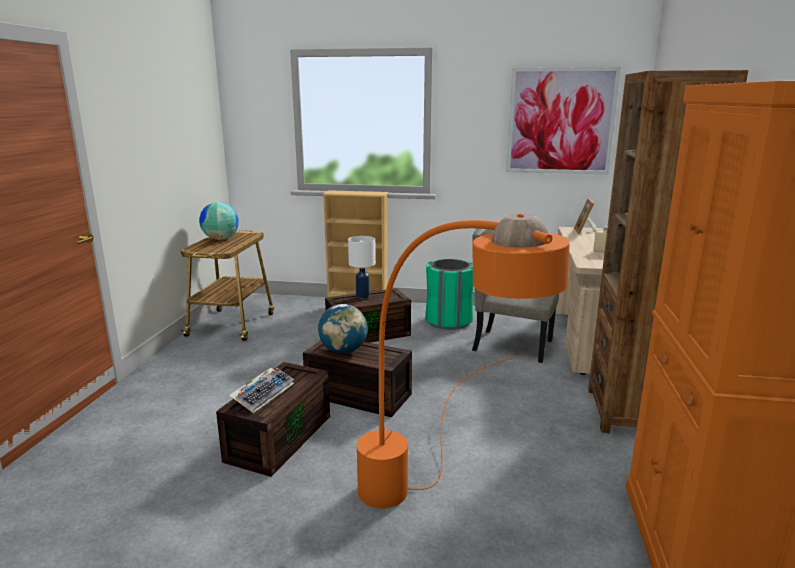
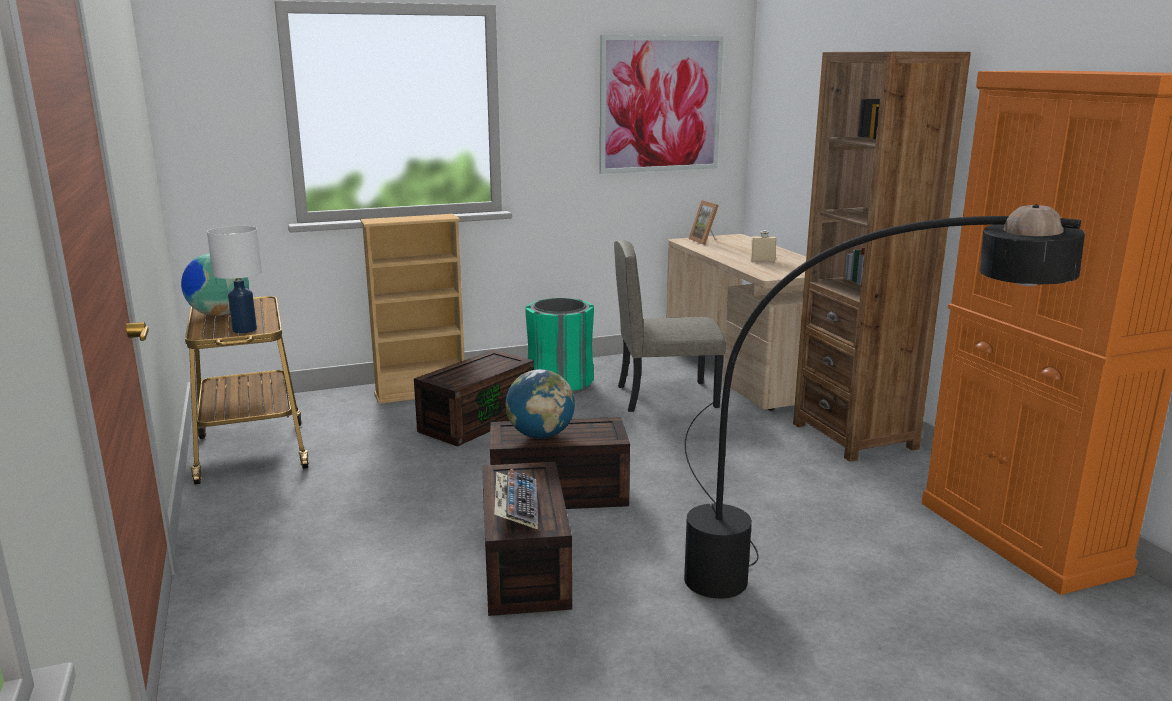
camera: 30 degrees left, 0 degrees up
white table lamp [348,236,376,298] -> white table lamp moved to [207,226,262,333]
orange floor lamp [357,214,570,509] -> black floor lamp [684,205,1085,599]

